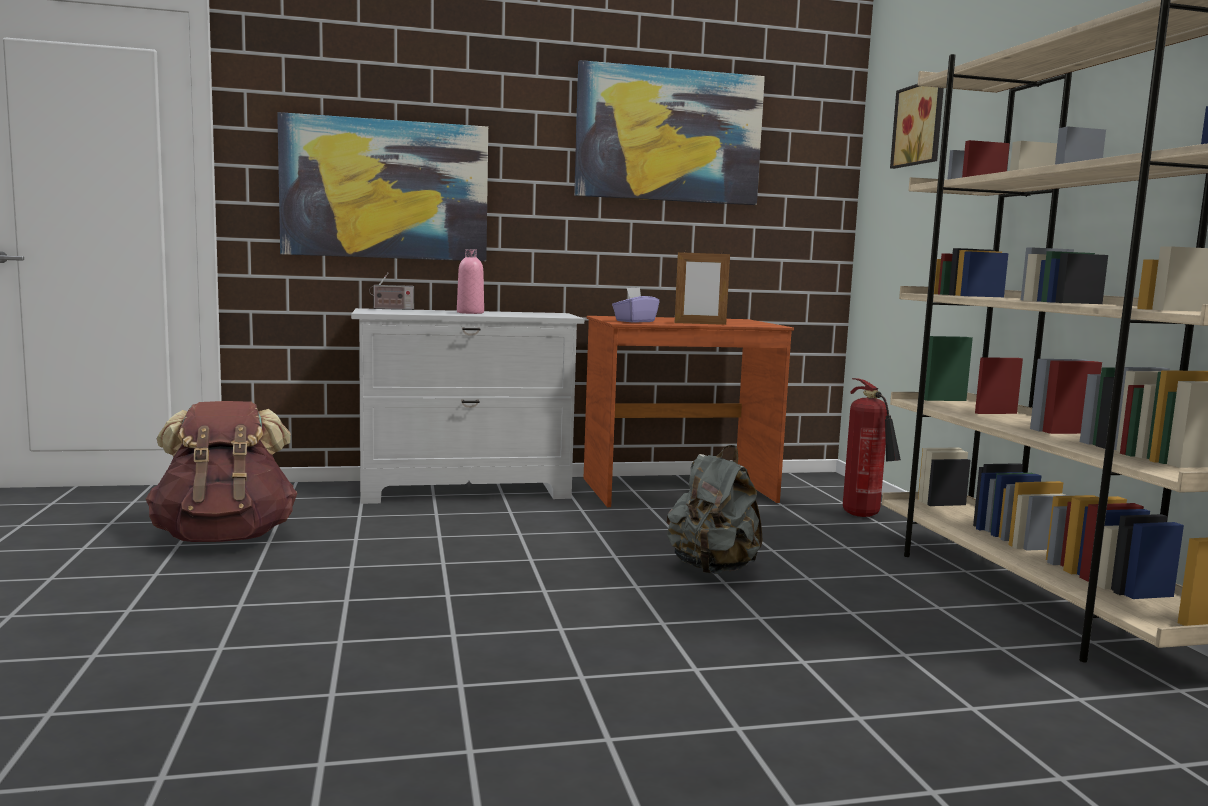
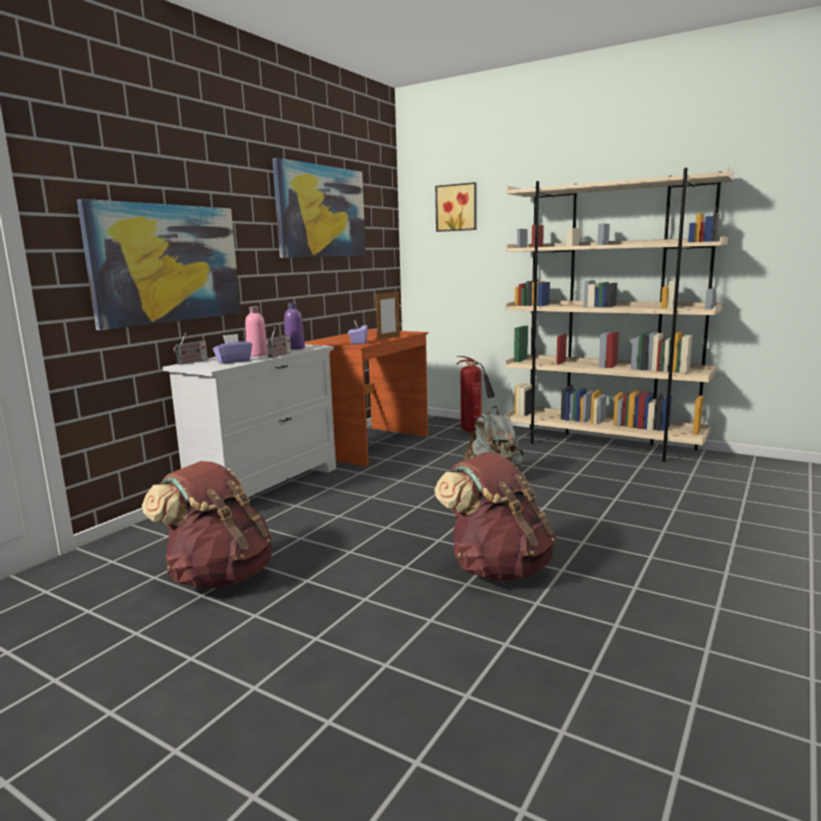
camera: 45 degrees left, 5 degrees up
none -> purple tissue box [213,334,252,364]
none -> radio [266,327,291,358]
none -> purple bottle [284,303,305,350]
none -> brown backpack [434,452,556,581]

